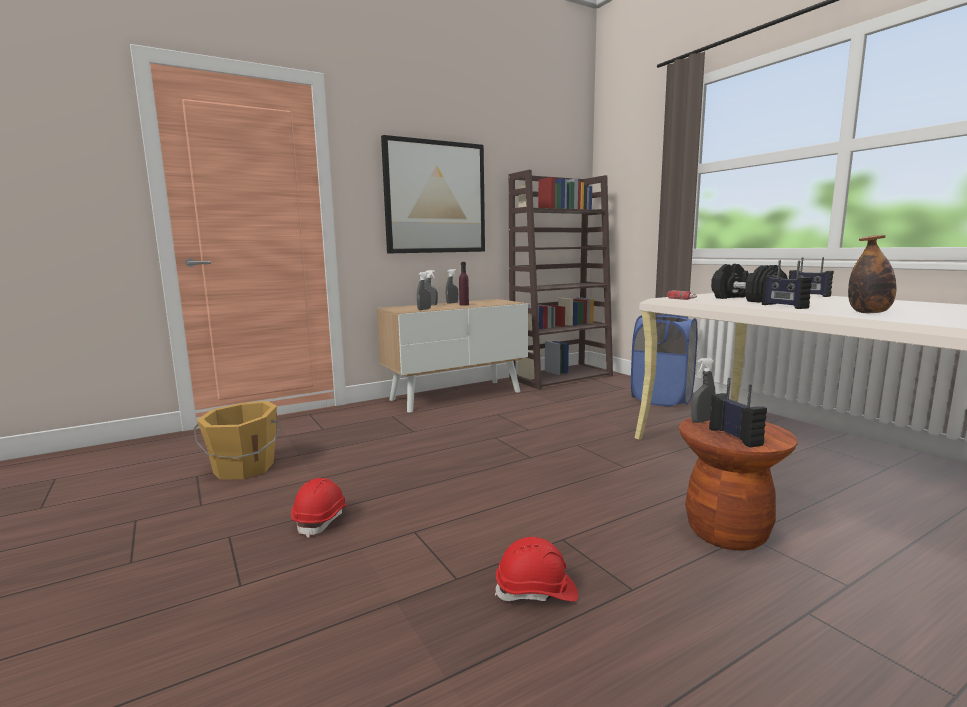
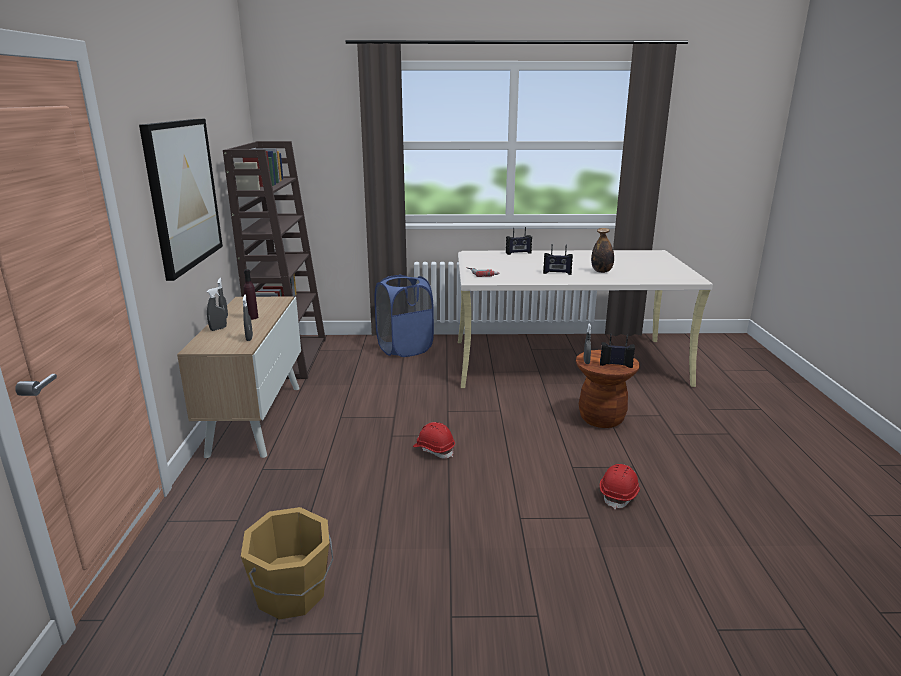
camera: 60 degrees left, 10 degrees up
red hard hat [291,478,349,538] -> red hard hat moved to [413,422,455,459]
black dumbbell [711,264,788,302] -> none

